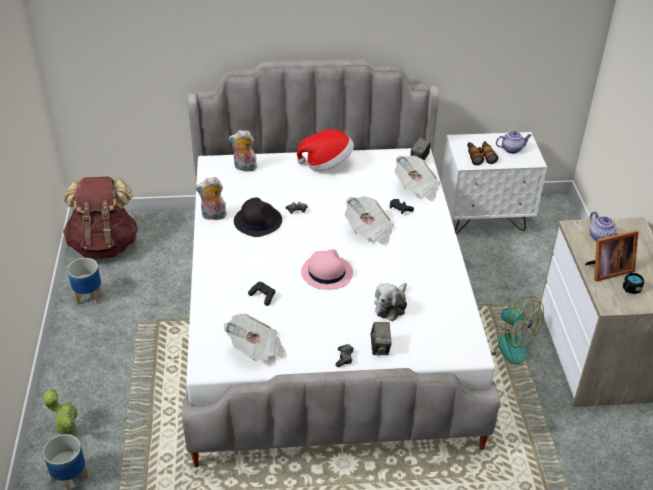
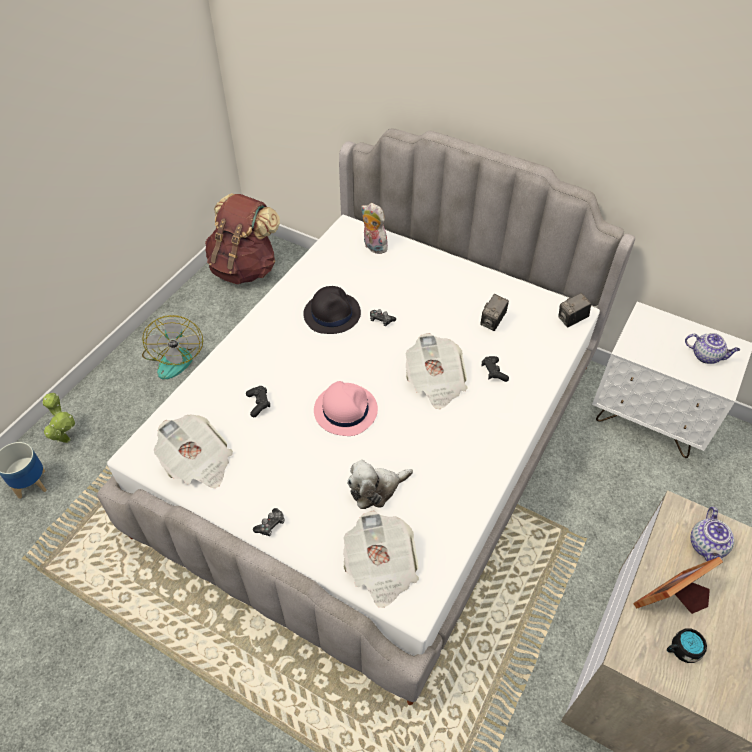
camera: 35 degrees right, 10 degrees up
planter [67,258,101,305] -> none
plush toy [195,177,227,220] -> none
hat [297,129,354,171] -> none
camera [371,322,392,355] -> camera moved to [480,294,509,331]
newspaper [394,156,440,201] -> newspaper moved to [343,511,419,608]
binoculars [467,141,498,165] -> none
fan [484,296,544,365] -> fan moved to [142,315,203,380]
picture frame [585,230,638,282] -> picture frame turned 135 degrees clockwise [633,557,723,614]

